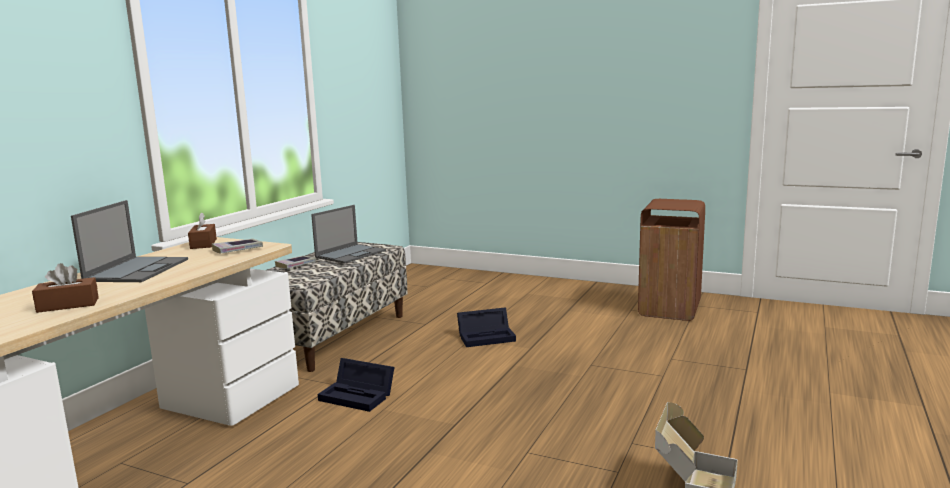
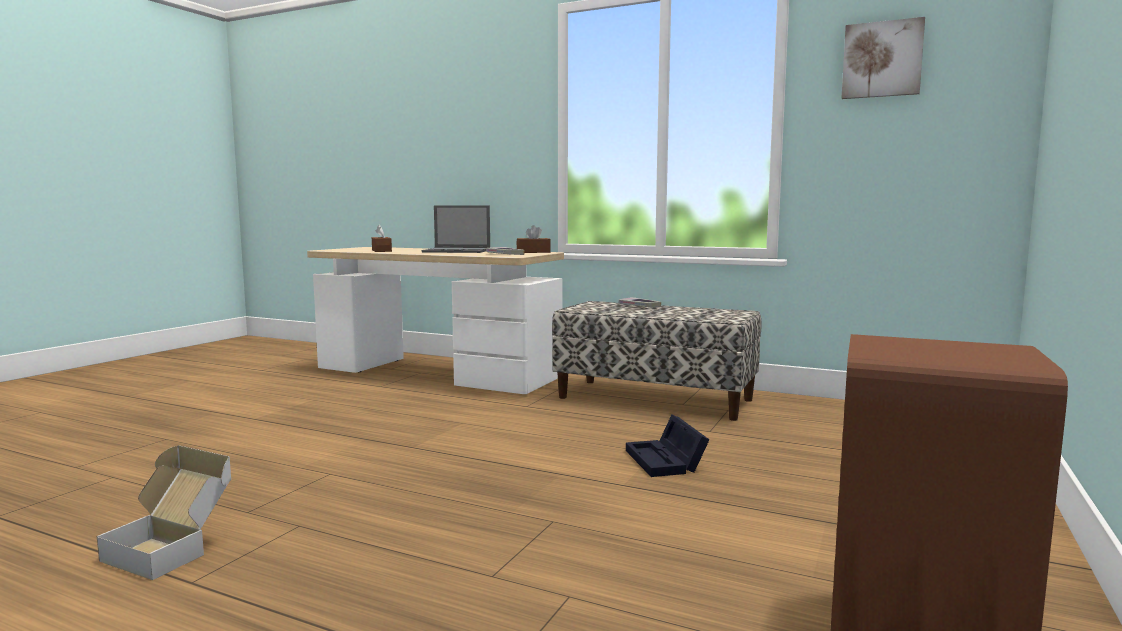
camera: 90 degrees right, 5 degrees down
laptop [311,205,386,263] -> none
black storage box [318,358,394,412] -> none
none -> picture [842,17,925,99]

